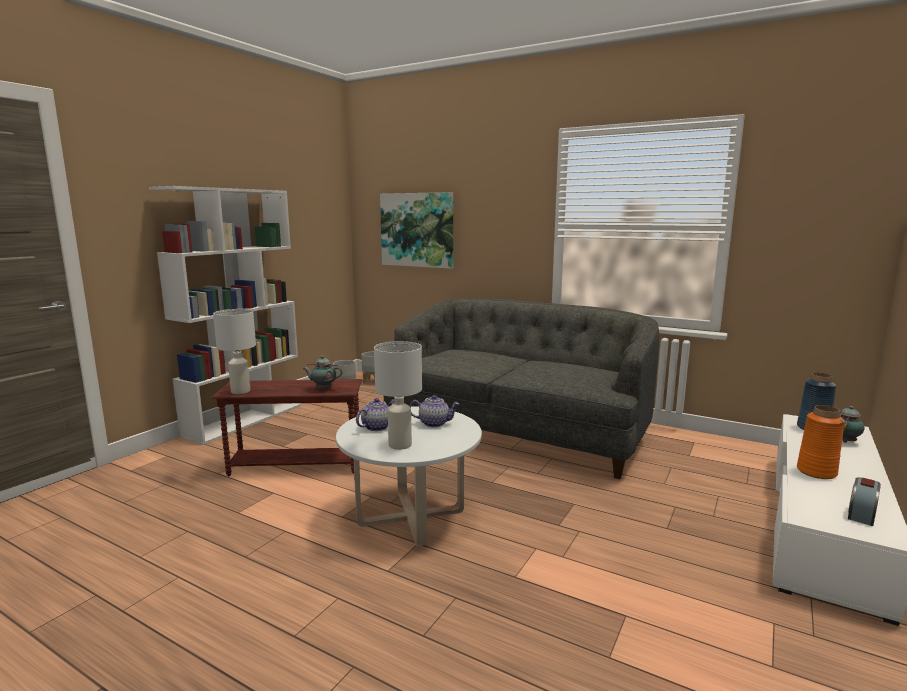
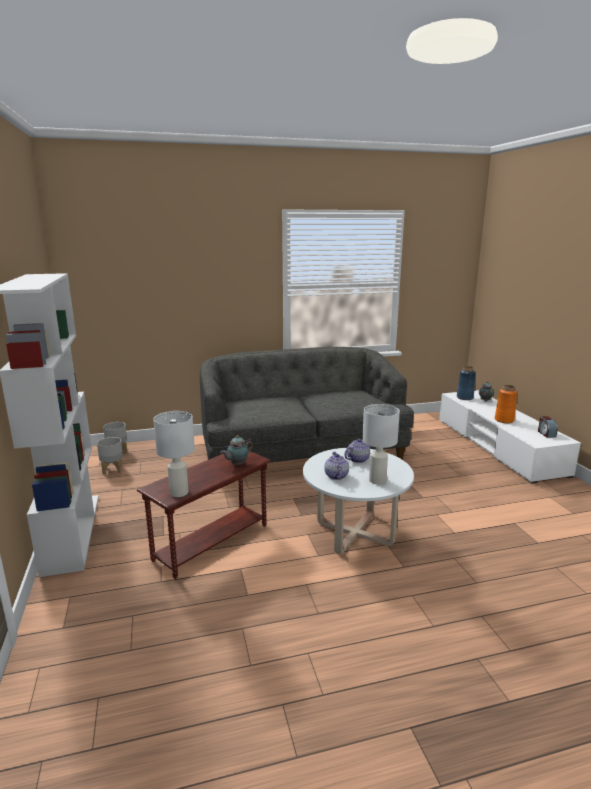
camera: 45 degrees left, 5 degrees up
picture [380,192,453,269] -> none

